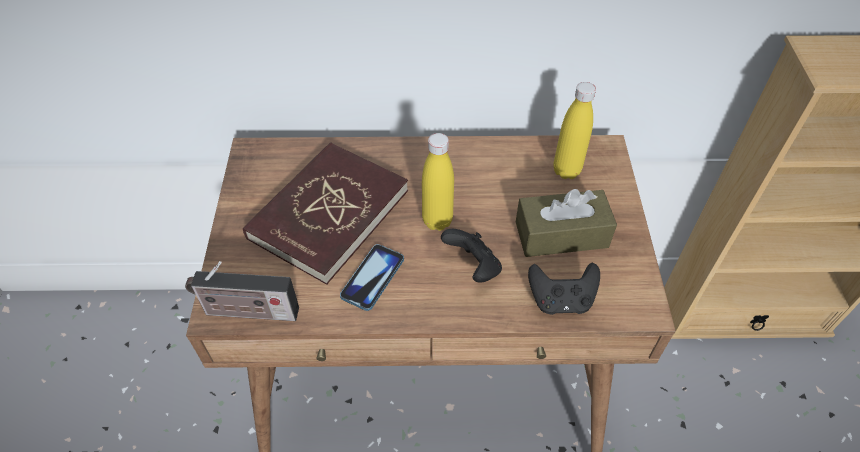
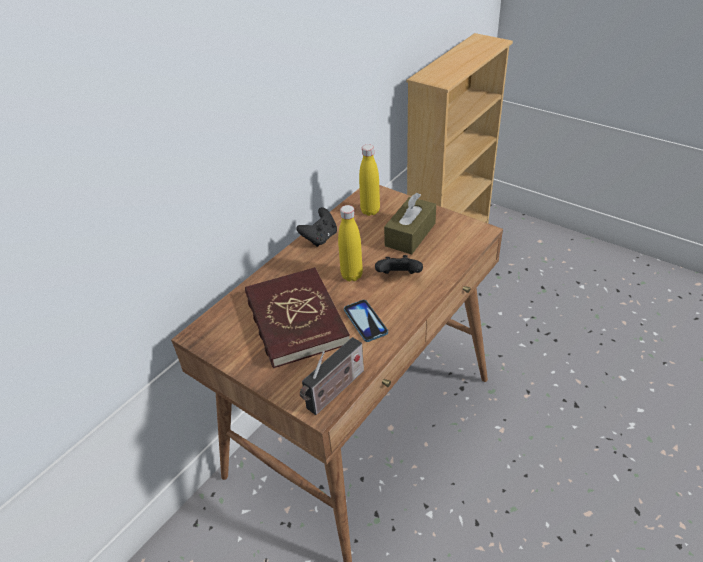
camera: 50 degrees left, 10 degrees down
black game controller [528,263,600,315] -> black game controller moved to [296,207,337,247]

